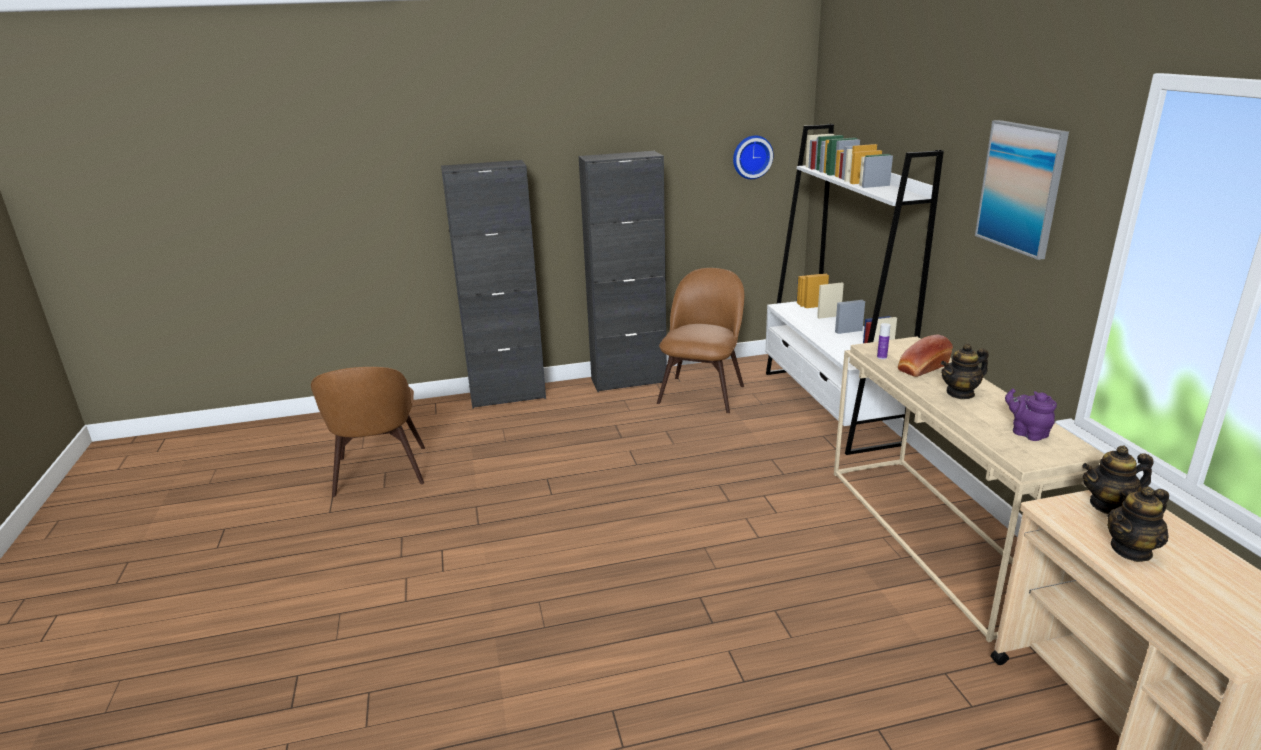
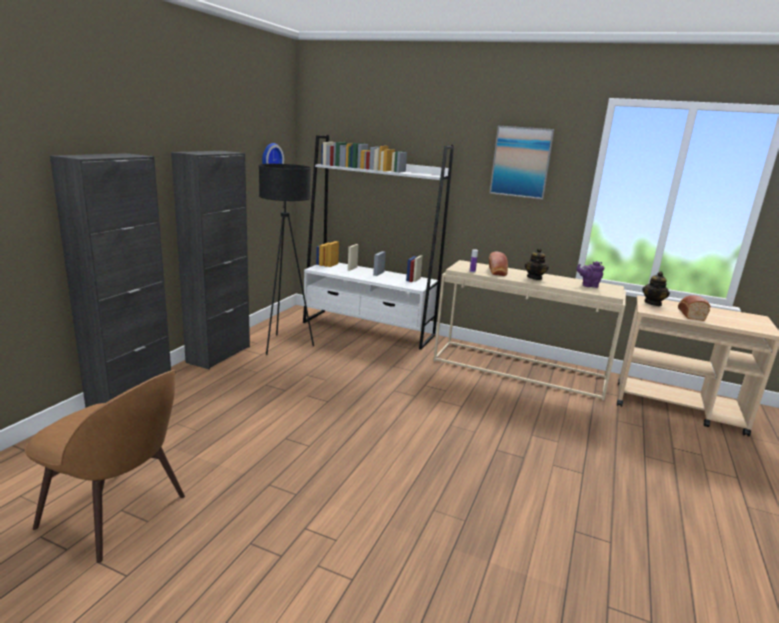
camera: 55 degrees left, 5 degrees down
brown chair [657,268,744,413] -> black floor lamp [259,164,314,355]
teapot [1107,487,1169,562] -> bread [678,295,711,321]

